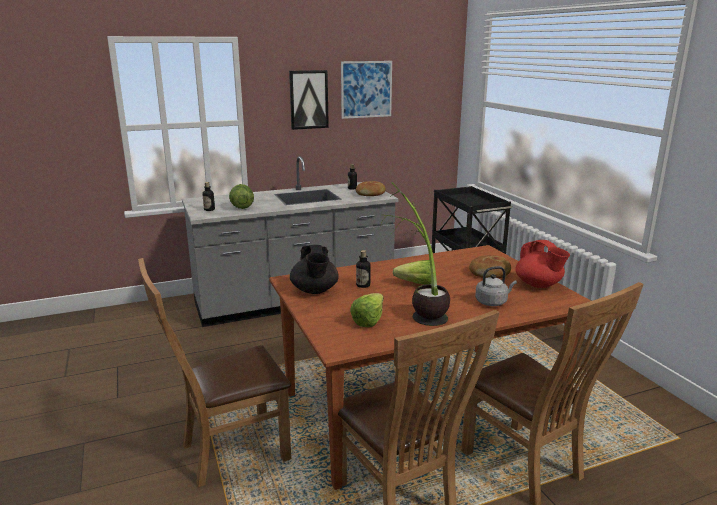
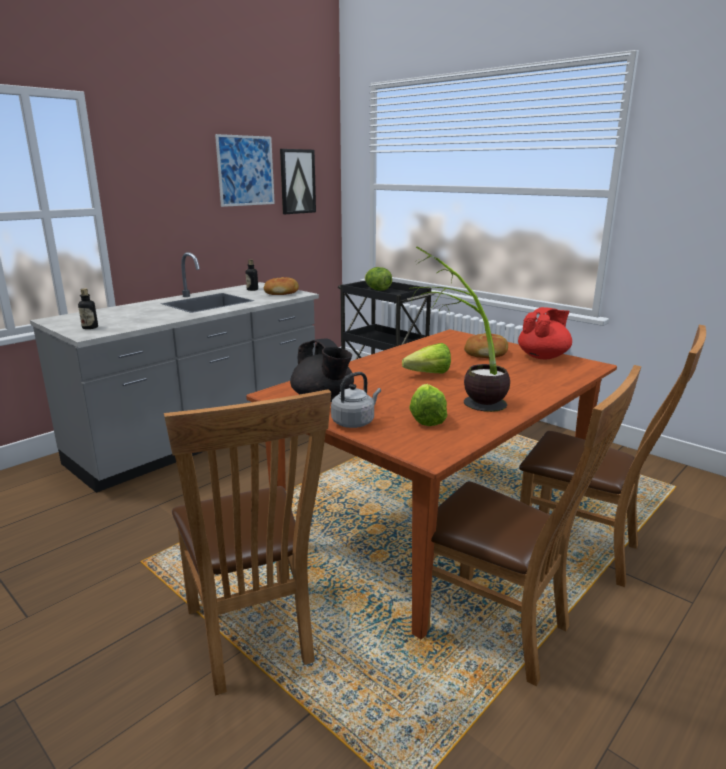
camera: 25 degrees left, 0 degrees up
brown chair [138,258,291,487] -> brown chair turned 60 degrees counterclockwise [164,389,331,696]
lettuce [229,184,254,209] -> lettuce moved to [365,267,392,291]
picture [289,70,329,130] -> picture moved to [280,149,316,214]
bottle [356,250,371,288] -> none
grey kettle [475,266,517,306] -> grey kettle moved to [331,372,381,428]
red teapot [516,240,570,288] -> red teapot turned 75 degrees counterclockwise [518,307,572,360]

